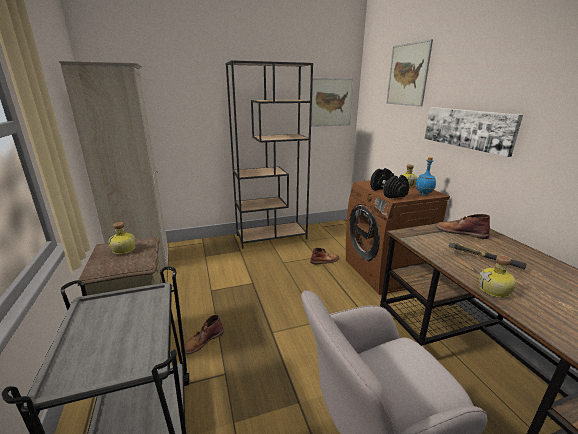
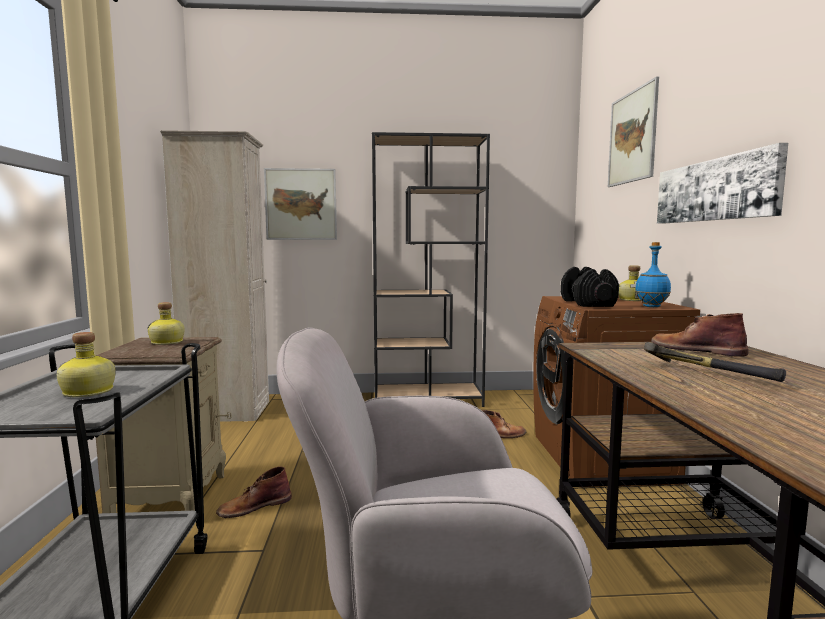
camera: 15 degrees right, 15 degrees down
picture [311,78,354,127] -> picture moved to [264,168,337,240]
bottle [479,255,516,298] -> bottle moved to [57,332,116,397]

